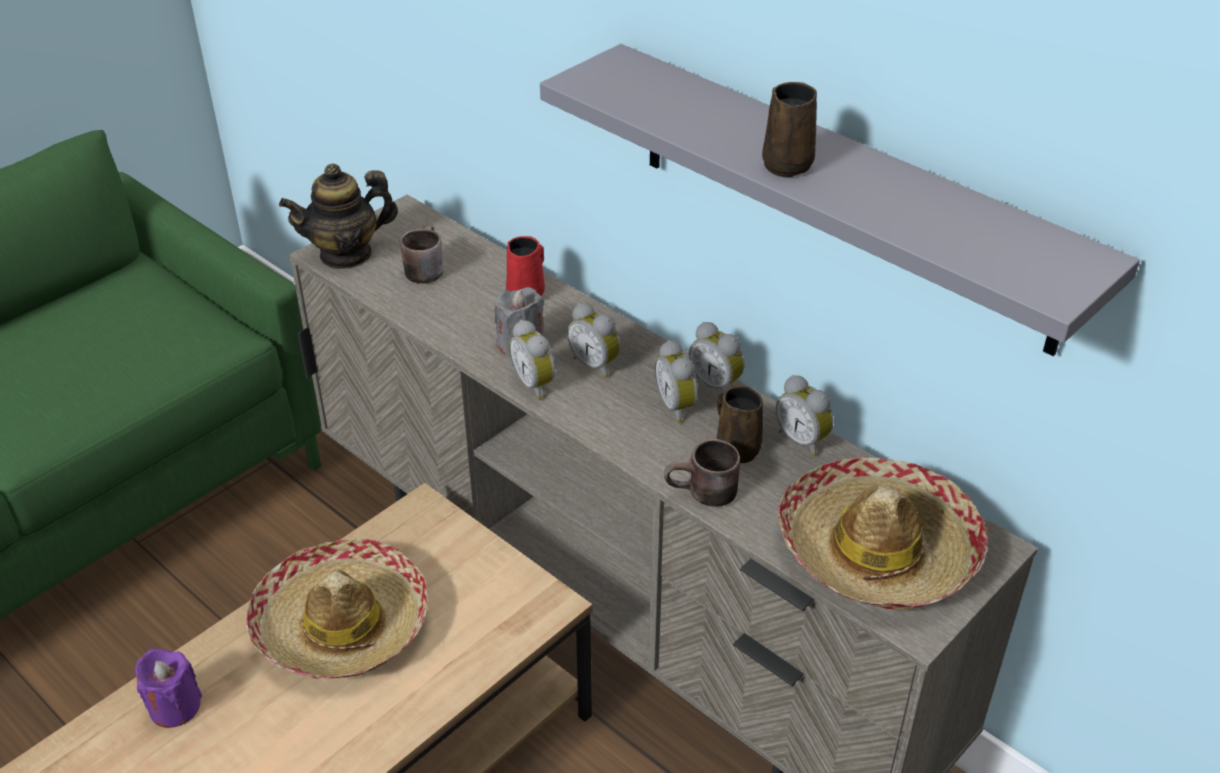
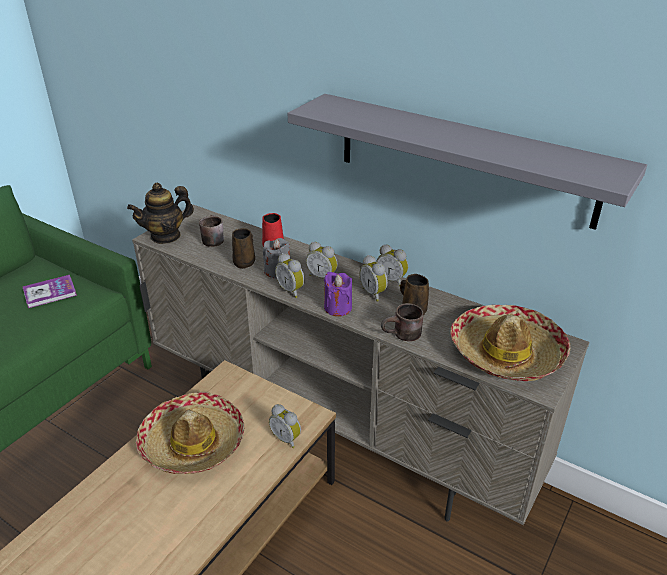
camera: 10 degrees left, 5 degrees down
purple candle [136,648,202,728] -> purple candle moved to [324,272,352,317]
brown mug [762,82,817,177] -> brown mug moved to [232,228,255,269]
alarm clock [776,375,834,457] -> alarm clock moved to [269,404,301,448]
none -> book [23,275,77,308]

